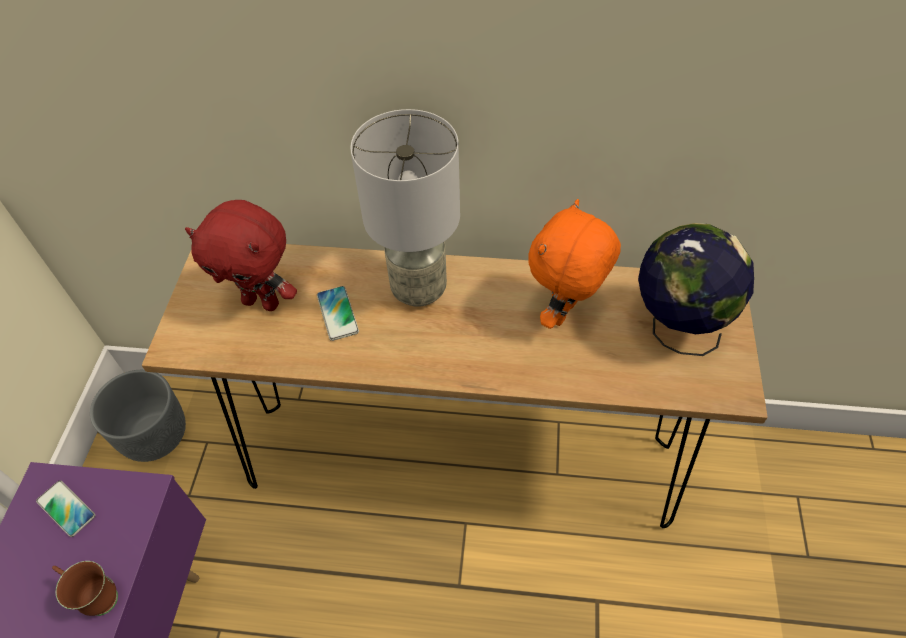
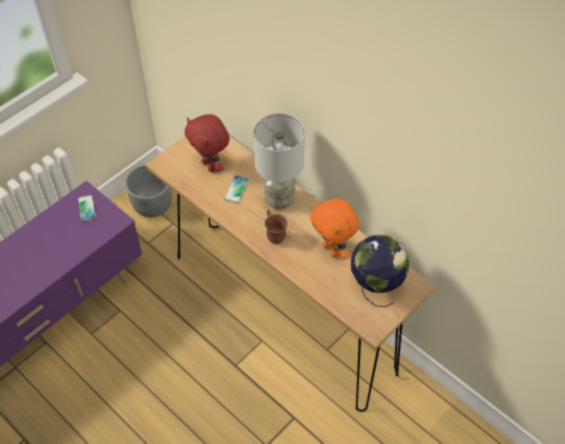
camera: 35 degrees right, 0 degrees up
brown mug [52,561,118,616] -> brown mug moved to [264,209,288,245]
orange plush toy [528,199,621,329] -> orange plush toy turned 105 degrees counterclockwise [310,198,359,259]

